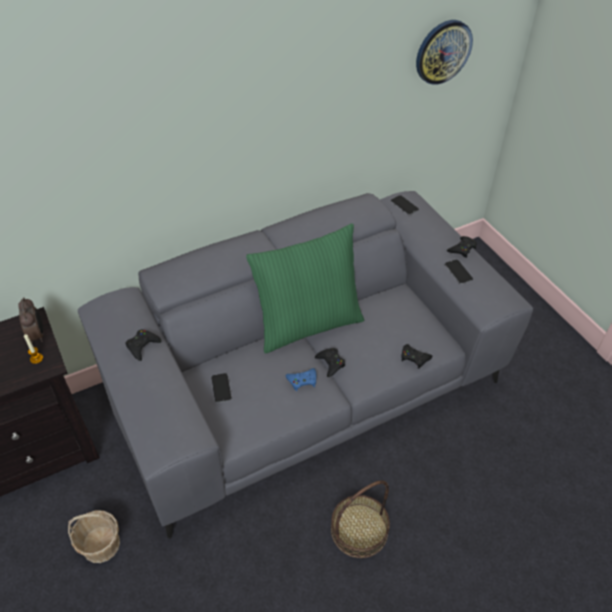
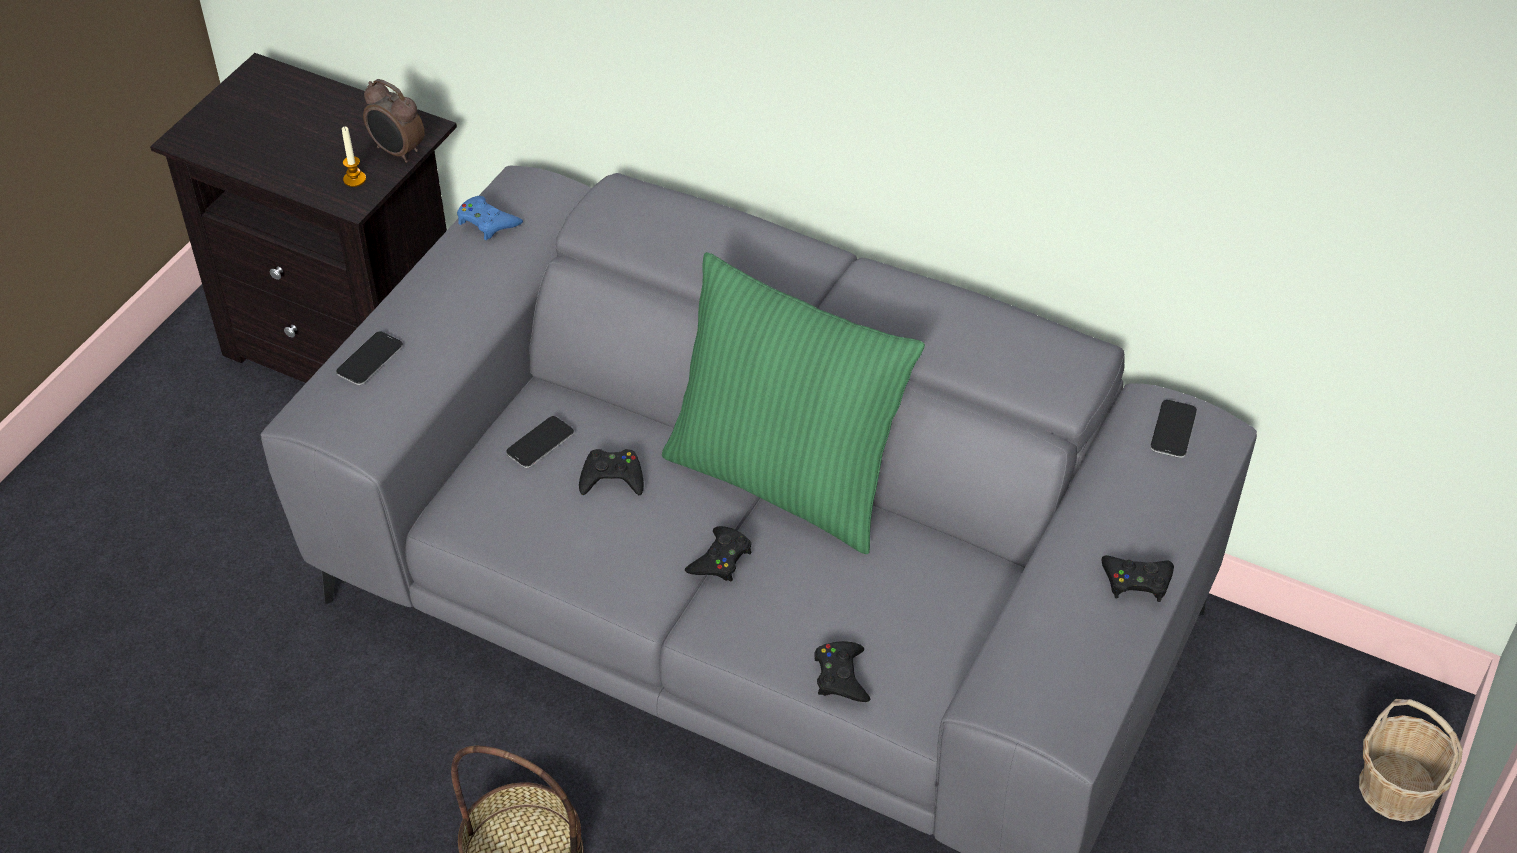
camera: 55 degrees right, 0 degrees up
alarm clock [18,297,44,343] -> alarm clock turned 90 degrees clockwise [363,79,425,163]
basket [68,510,120,563] -> basket moved to [1359,699,1463,822]
black game controller [125,329,162,361] -> black game controller moved to [579,449,644,495]
blue game controller [285,368,316,391] -> blue game controller moved to [457,196,523,240]
wall clock [416,20,473,85] -> none
phone [445,260,473,284] -> phone moved to [336,331,403,385]

